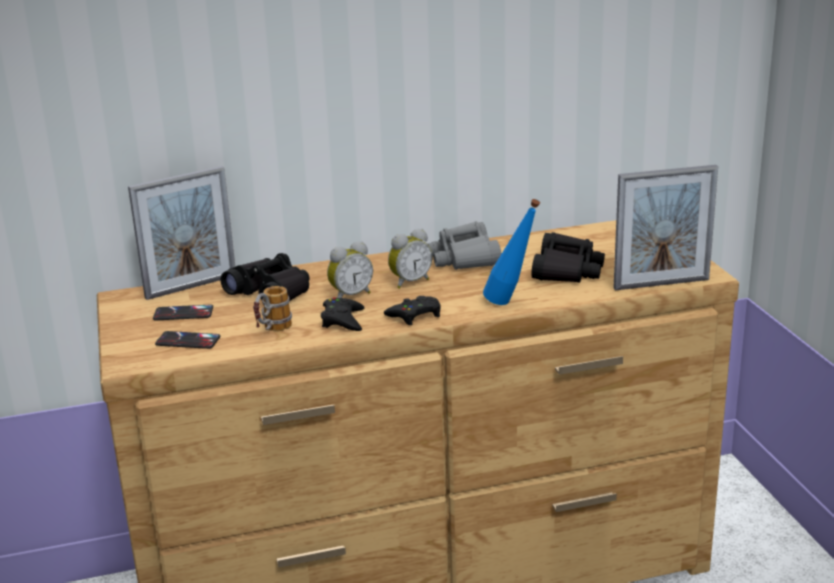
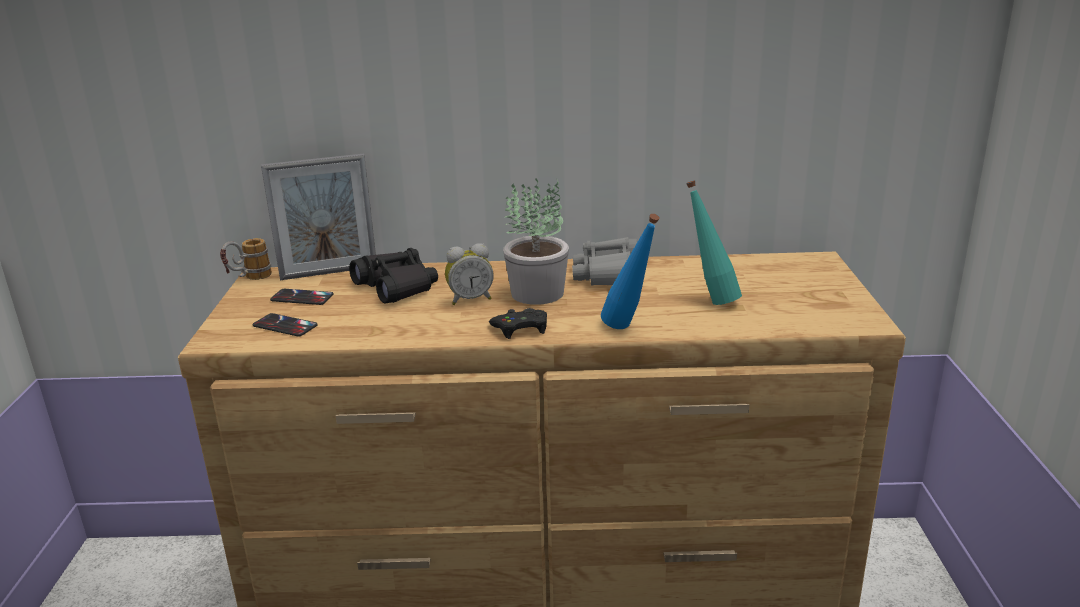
camera: 15 degrees right, 0 degrees up
mug [253,286,292,331] -> mug moved to [220,238,272,280]
black game controller [321,297,364,331] -> none
alarm clock [388,229,433,289] -> potted plant [503,178,569,305]
black binoculars [531,232,605,283] -> turquoise bottle [686,180,742,305]
picture frame [614,165,718,290] -> none

